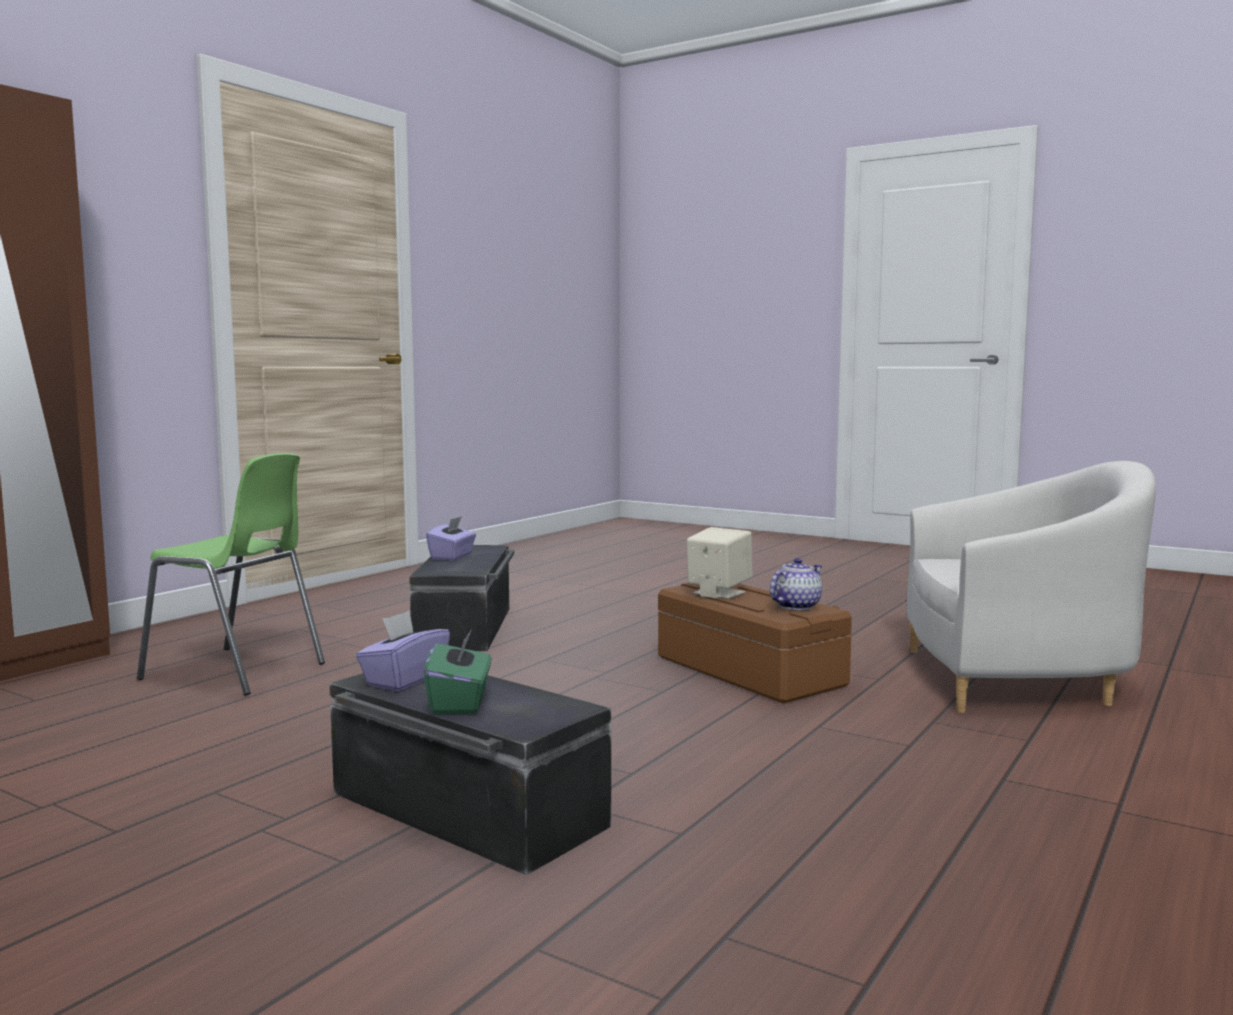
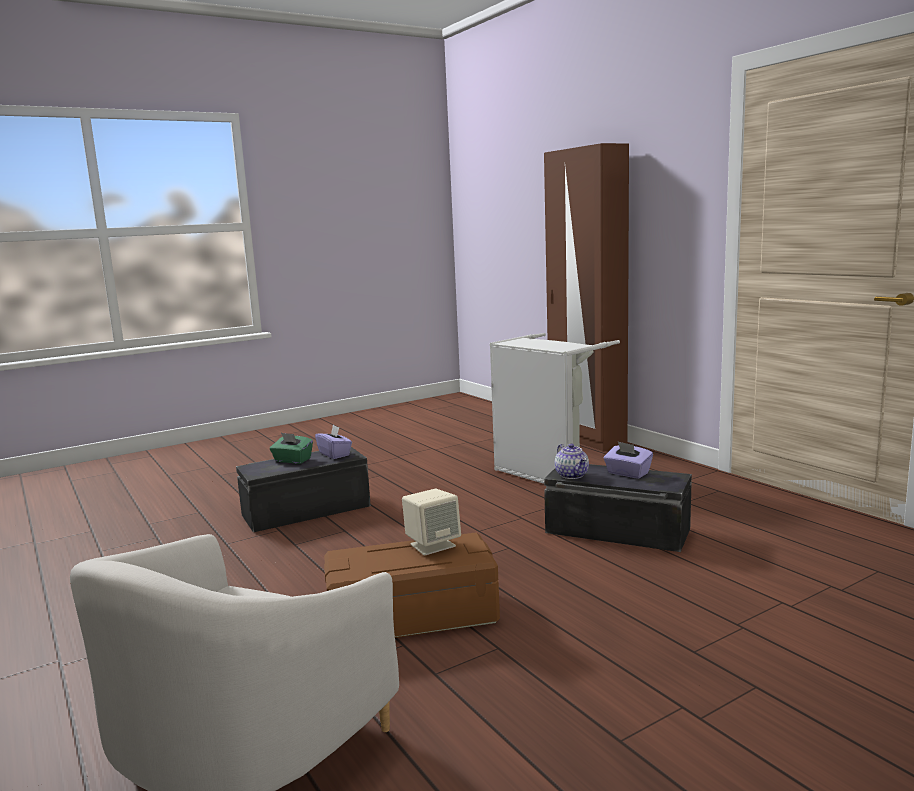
camera: 115 degrees right, 5 degrees up
green chair [137,453,325,695] -> grey laundry basket [490,333,620,484]
teapot [770,558,822,610] -> teapot moved to [555,444,589,479]

